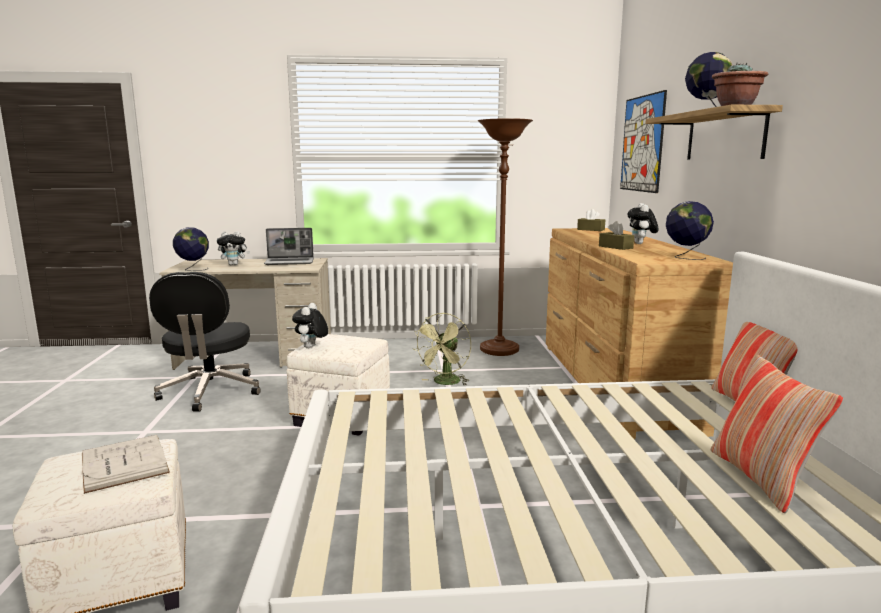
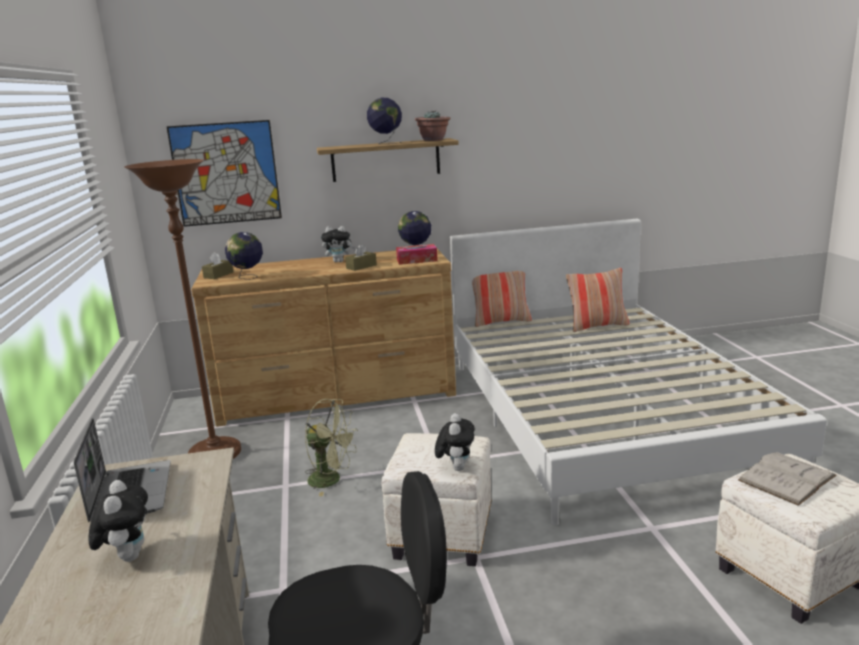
camera: 95 degrees left, 5 degrees up
globe [173,227,209,271] -> globe moved to [225,232,263,280]
plush toy [292,303,328,348] -> plush toy turned 90 degrees counterclockwise [435,413,475,471]
none -> tissue box [396,244,438,265]

